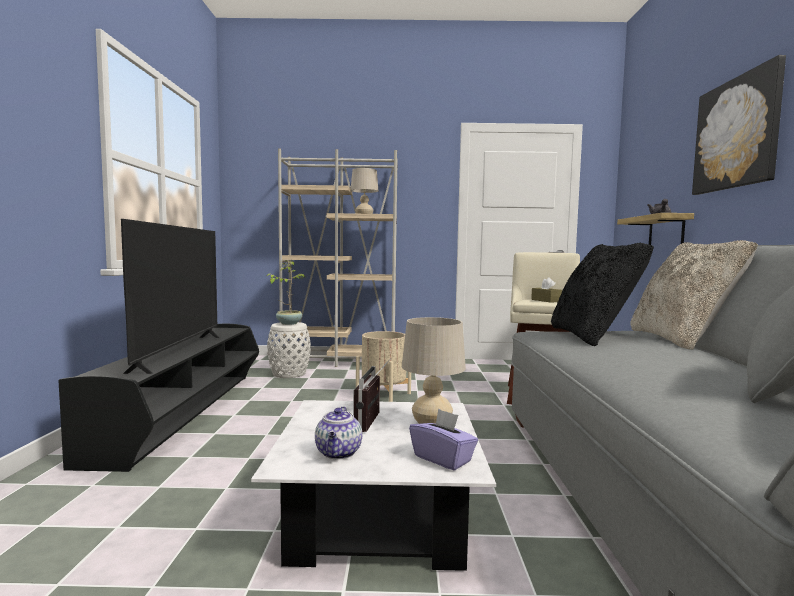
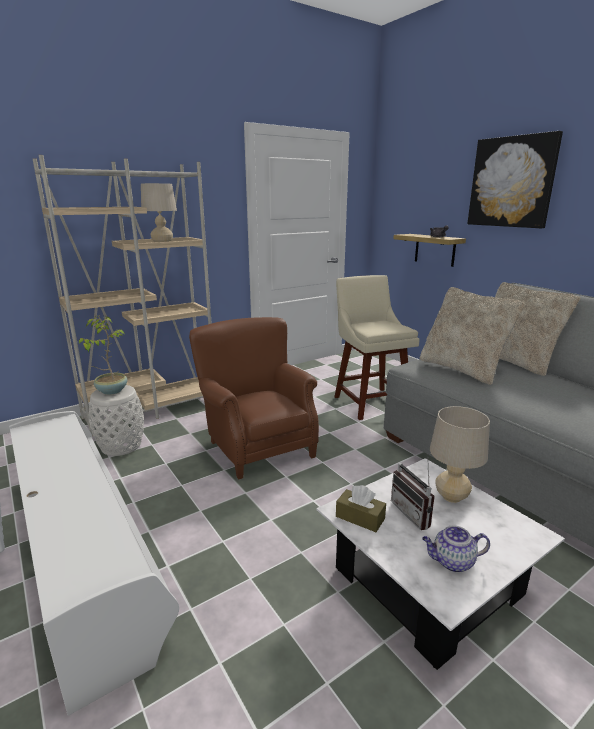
camera: 35 degrees left, 15 degrees up
black tv stand [59,324,259,472] -> white tv stand [9,411,179,716]
television [121,219,220,374] -> none
teapot [315,406,362,459] -> teapot turned 120 degrees clockwise [422,526,490,573]
beige planter [356,331,411,402] -> brown armchair [189,317,319,480]
purple tissue box [409,409,478,471] -> none
brown tissue box [531,277,562,303] -> brown tissue box moved to [336,485,386,532]
black pillow [551,243,654,346] -> beige pillow [420,287,526,385]

